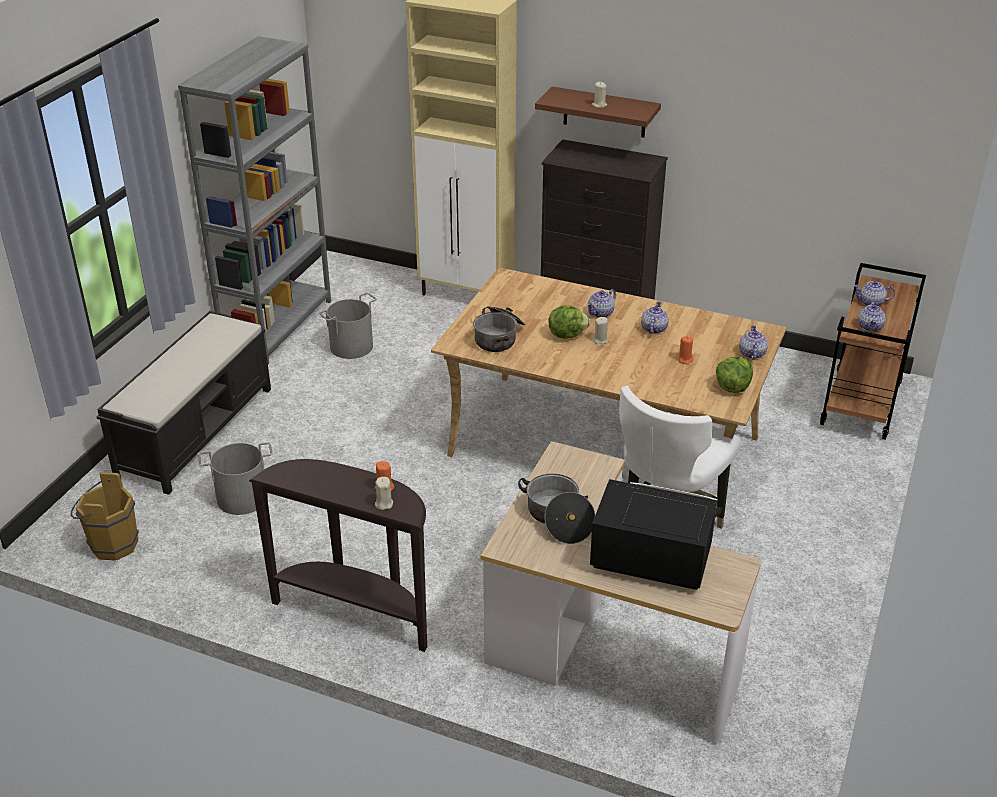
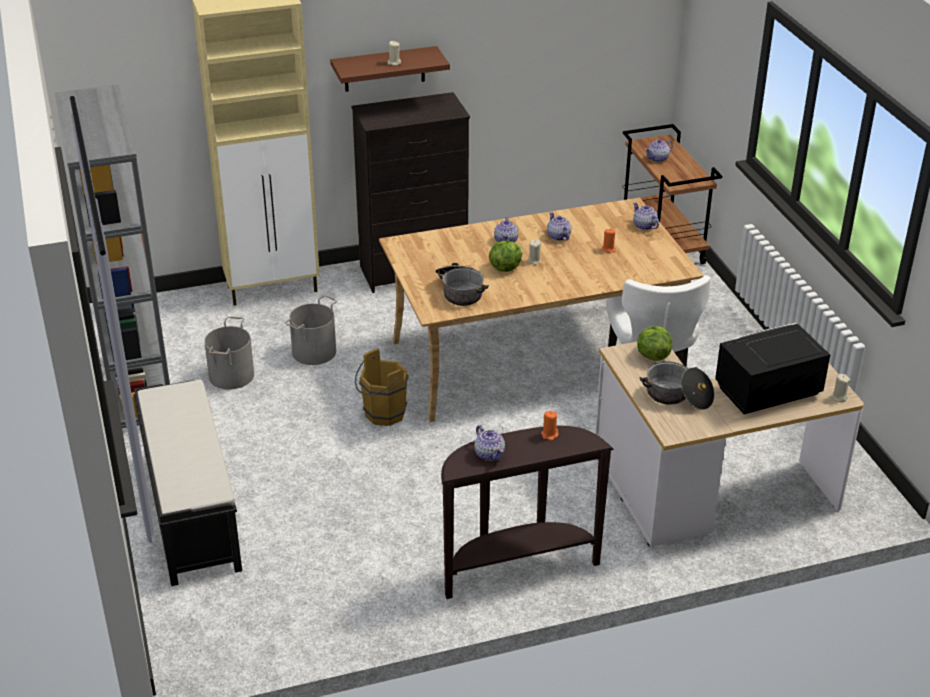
camera: 40 degrees left, 0 degrees up
brown bucket [70,472,139,561] -> brown bucket moved to [355,348,409,426]
grey bucket [198,442,272,515] -> grey bucket moved to [285,295,337,365]
beige candle [375,477,393,510] -> beige candle moved to [830,374,850,402]
lettuce [716,357,753,393] -> lettuce moved to [637,326,672,361]
teapot [858,301,886,332] -> teapot moved to [474,425,505,461]

